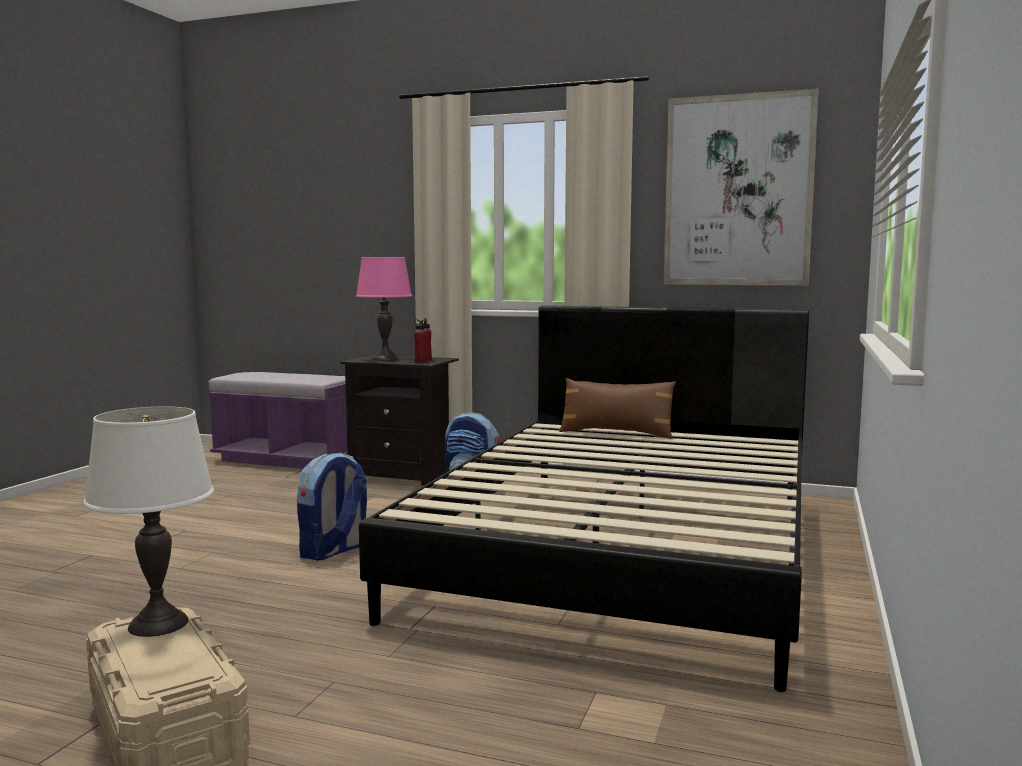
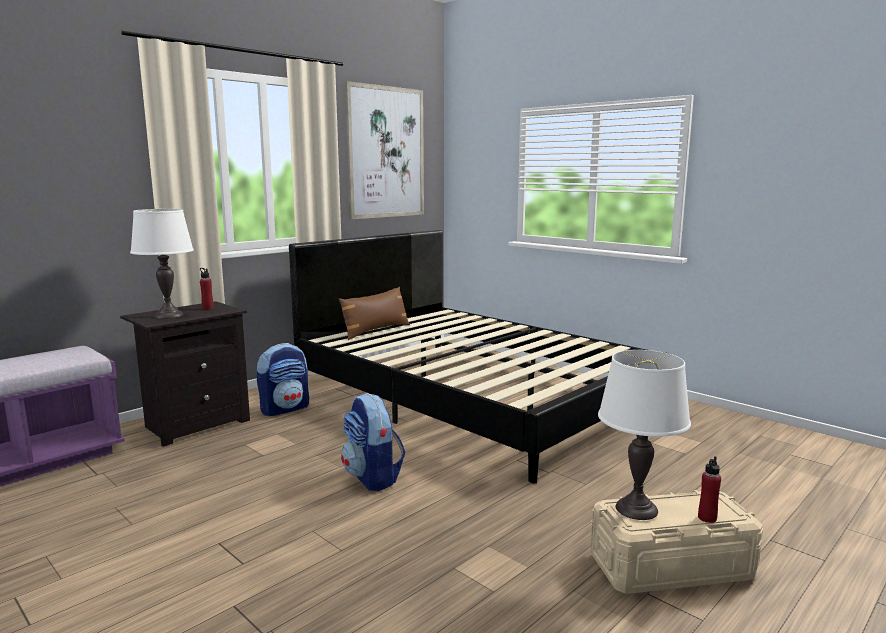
camera: 65 degrees left, 5 degrees up
pink table lamp [356,257,412,361] -> white table lamp [130,209,194,319]
red bottle [414,319,426,363] -> red bottle moved to [698,456,721,523]

